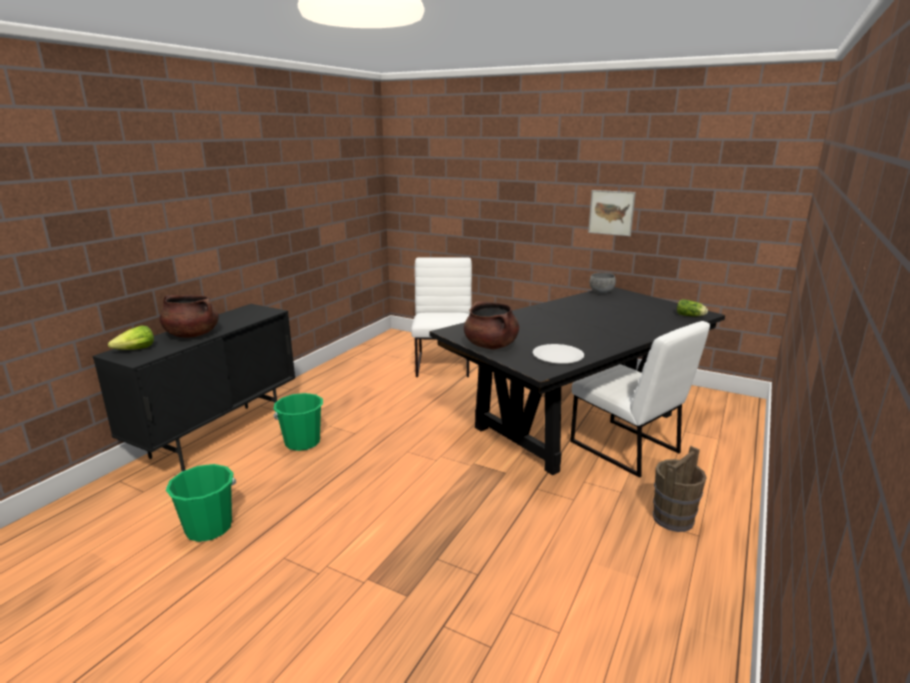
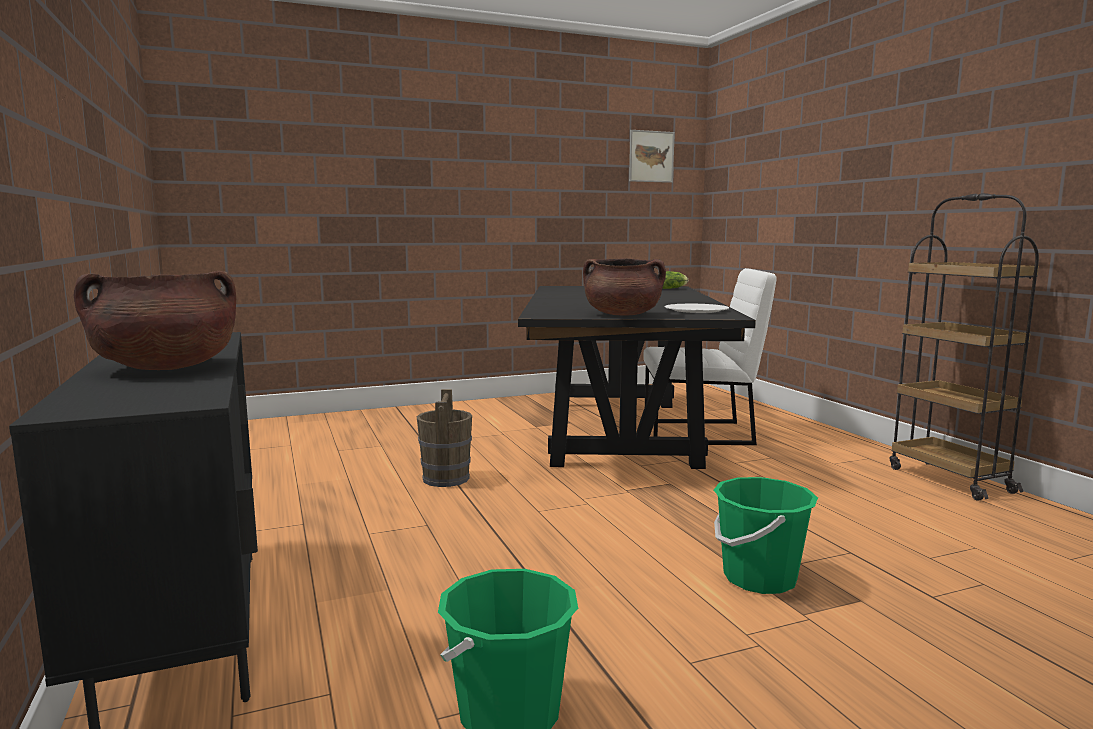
camera: 50 degrees left, 10 degrees down
lettuce [108,326,154,350] -> none
green bucket [273,393,323,451] -> green bucket moved to [714,477,818,594]
white chair [411,257,472,377] -> none
picture [588,190,636,236] -> picture moved to [629,130,675,183]
grey bowl [590,273,616,294] -> none
brown bucket [653,446,707,532] -> brown bucket moved to [417,389,472,487]
none -> brown cart [890,193,1039,501]

